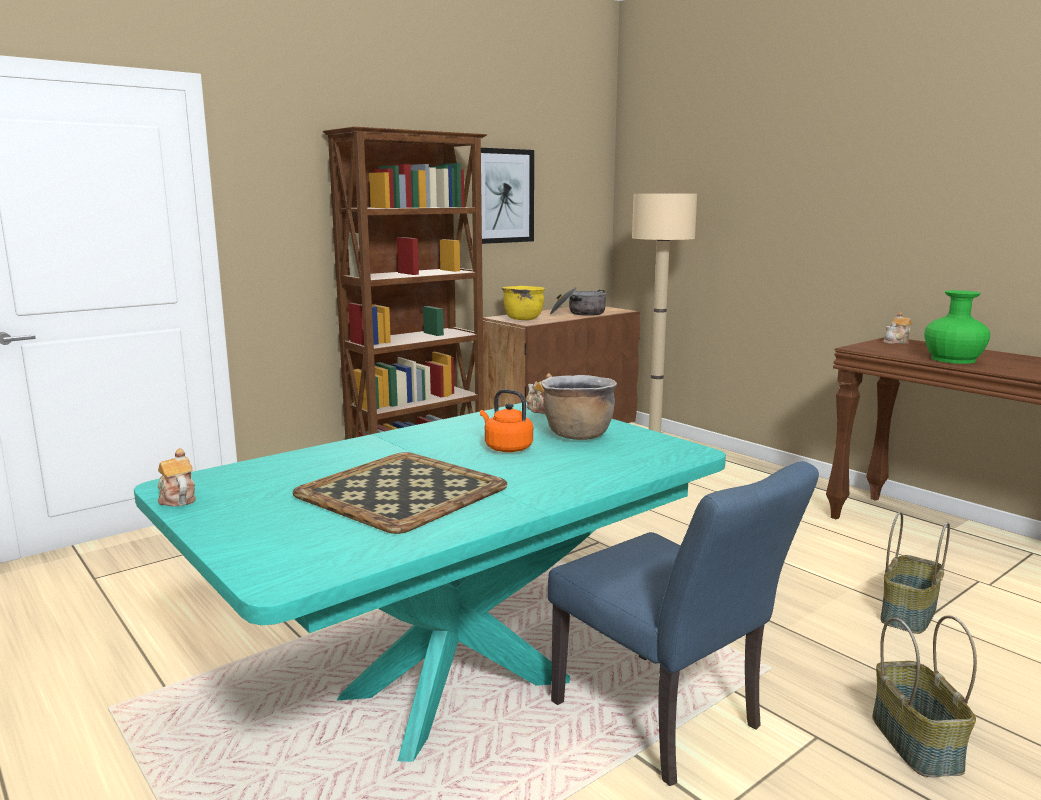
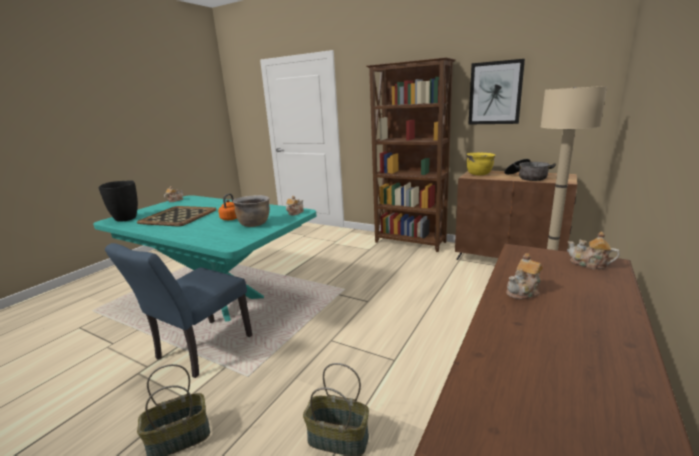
camera: 70 degrees right, 5 degrees up
green vase [924,290,990,364] -> teapot [506,253,543,300]
none -> black vase [99,180,138,222]

